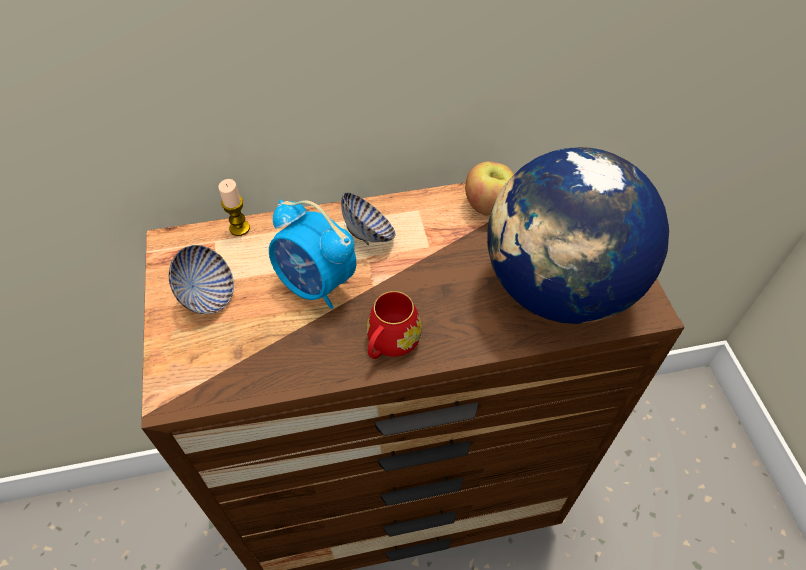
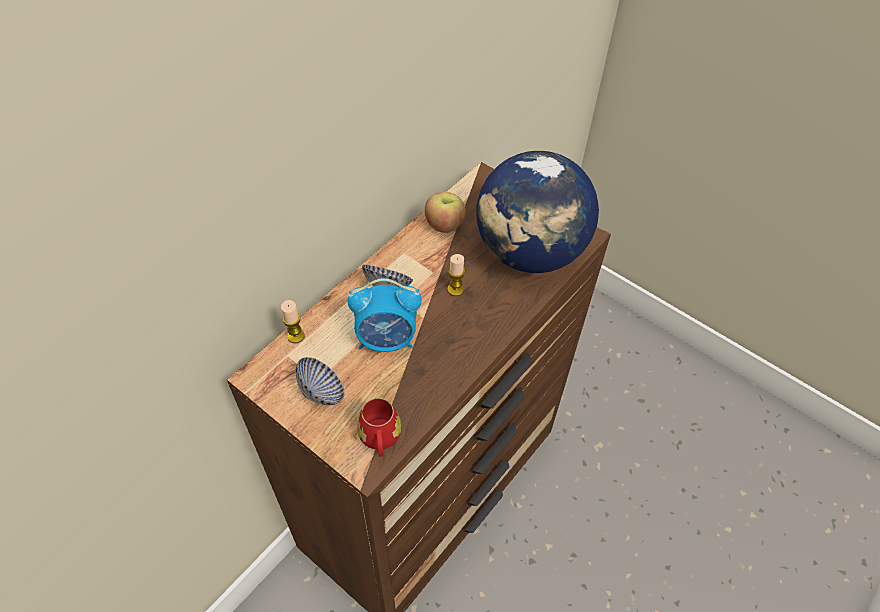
camera: 40 degrees left, 0 degrees up
red mug [367,291,422,359] -> red mug moved to [357,398,402,457]
none -> candle [447,254,465,296]

